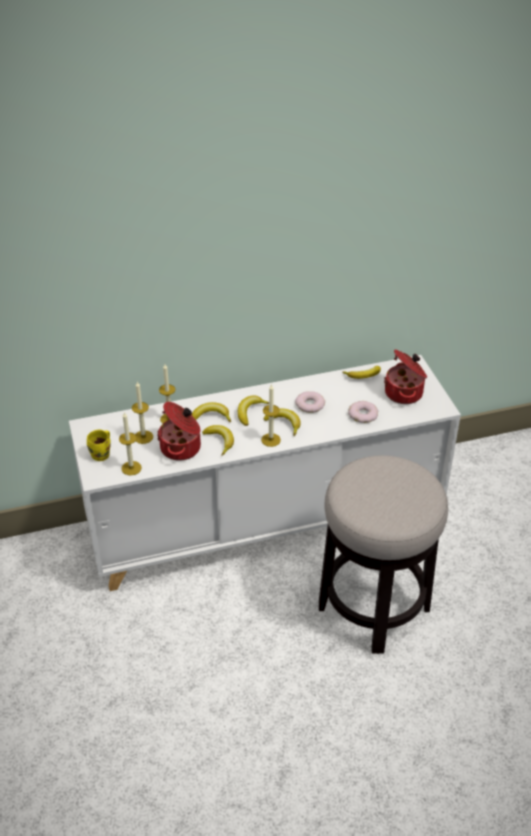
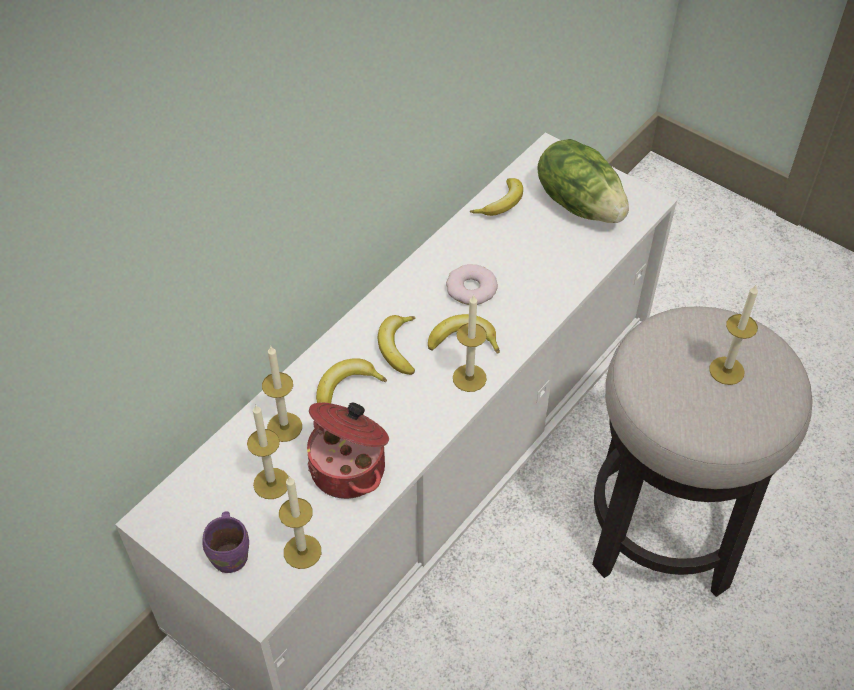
camera: 35 degrees left, 10 degrees up
yellow mug [87,430,111,461] -> purple mug [202,512,249,573]
banana [202,425,234,456] -> none
donut [348,401,378,423] -> none
cooking pot [384,349,427,404] -> lettuce [537,139,629,223]
none -> candle [709,285,758,385]

